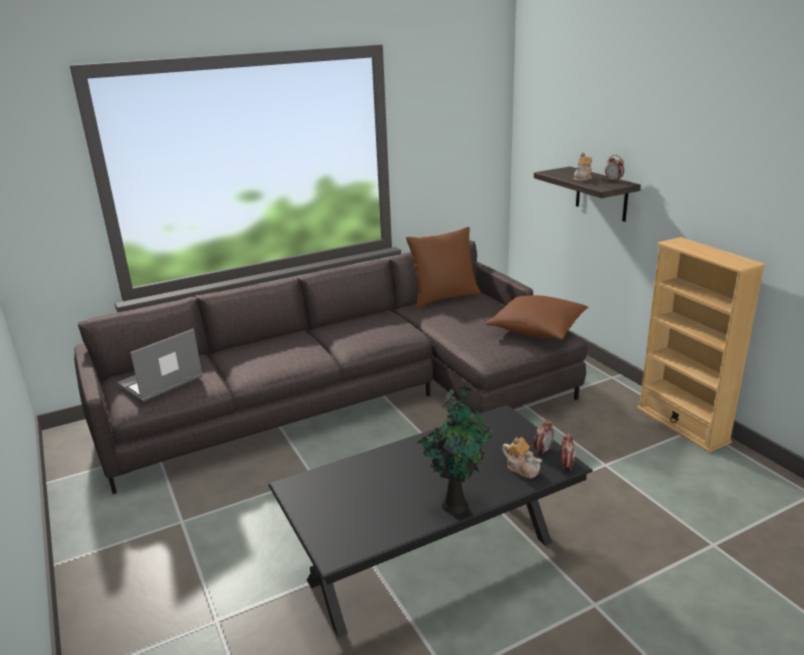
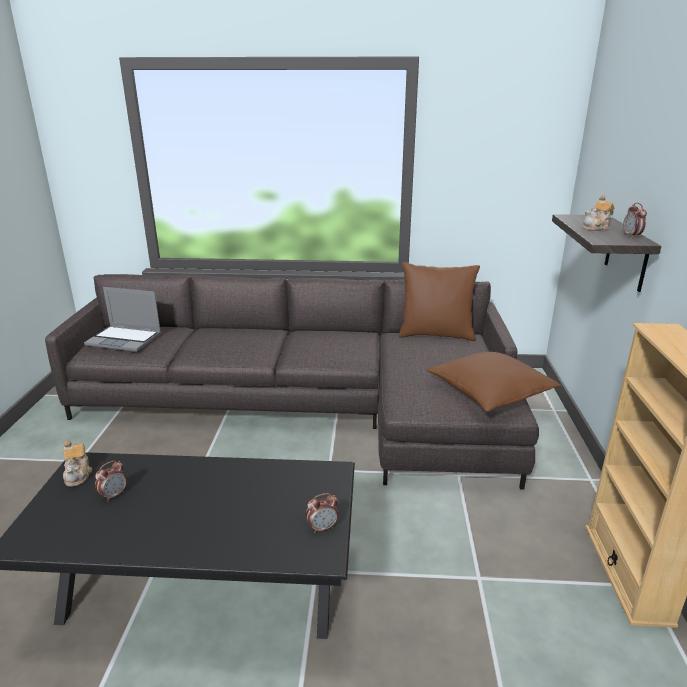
camera: 30 degrees right, 0 degrees up
laptop [117,328,203,401] -> laptop turned 150 degrees counterclockwise [84,287,161,352]
potted plant [416,386,493,514] -> none
teapot [502,437,542,478] -> teapot moved to [63,440,92,486]
alarm clock [560,433,575,471] -> alarm clock moved to [95,460,127,502]

